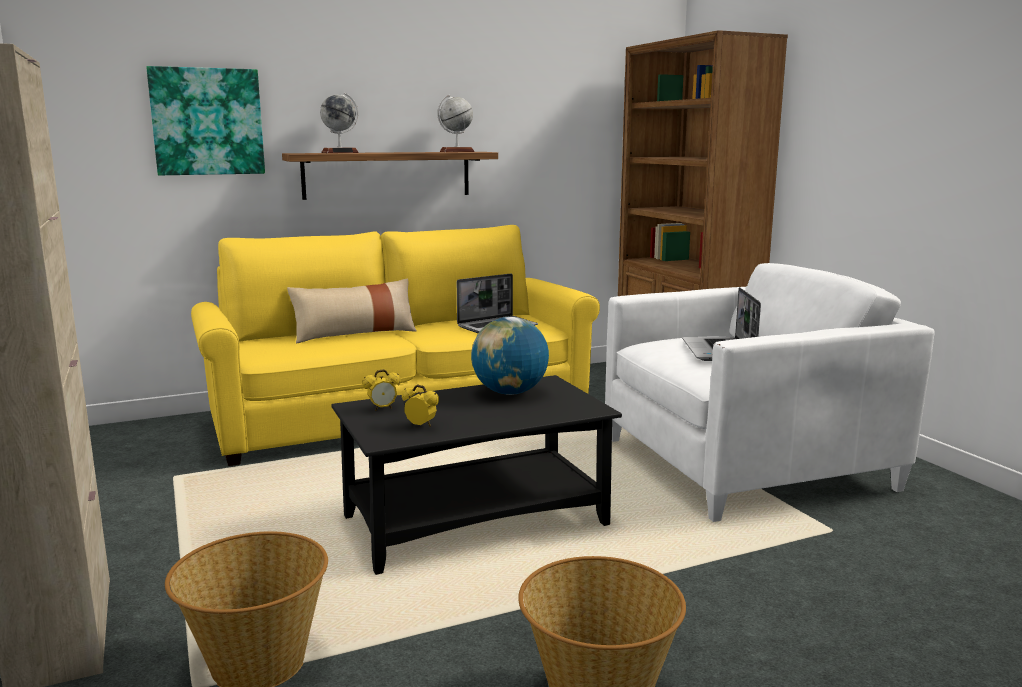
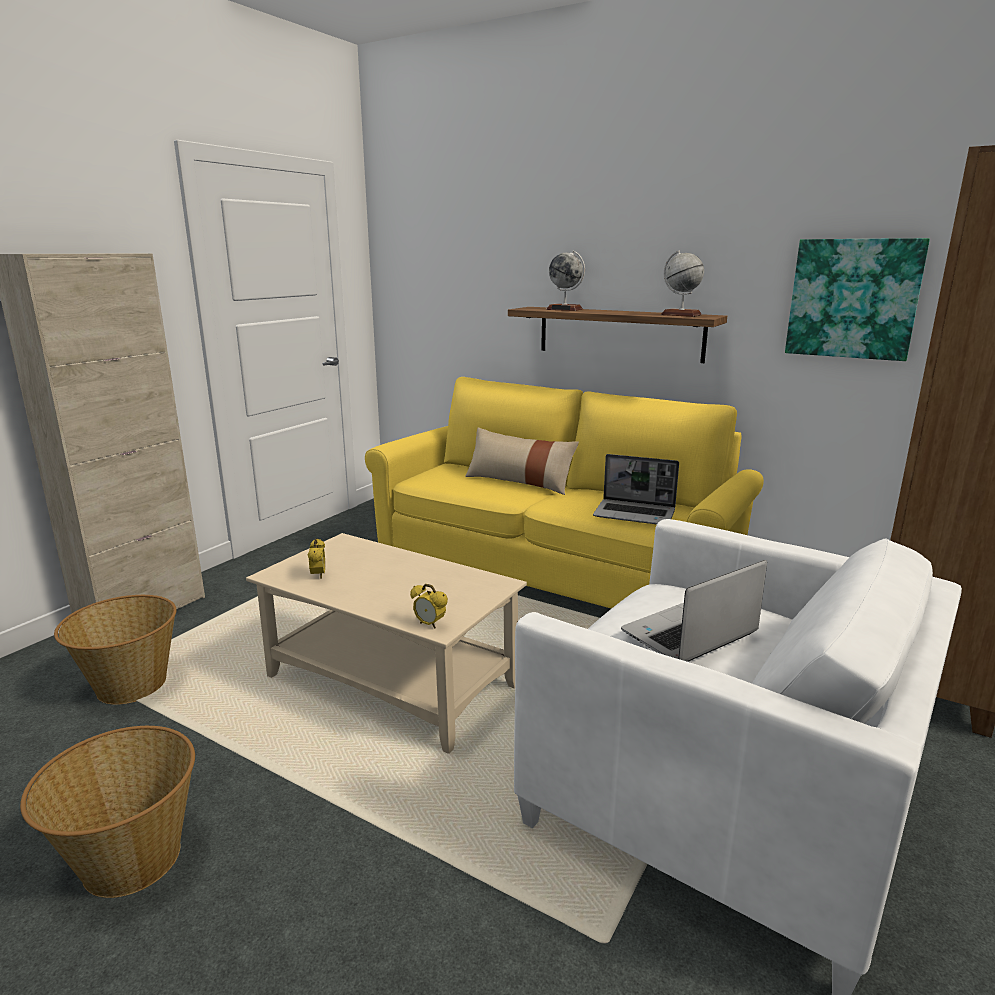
camera: 55 degrees right, 5 degrees up
picture [146,66,265,175] -> picture moved to [785,238,930,361]
black coffee table [331,375,622,575] -> beige coffee table [246,533,527,754]
alarm clock [362,369,401,411] -> alarm clock moved to [410,584,448,628]
globe [471,317,549,395] -> none

